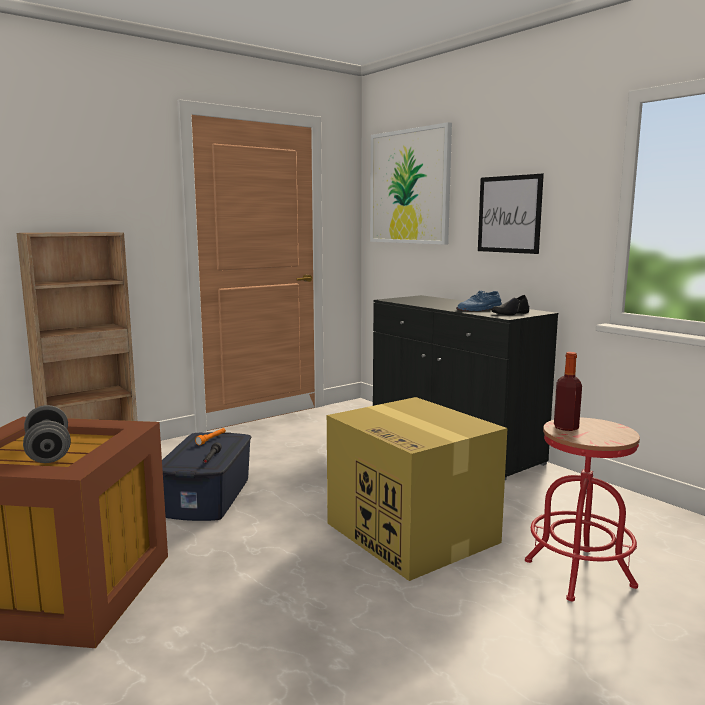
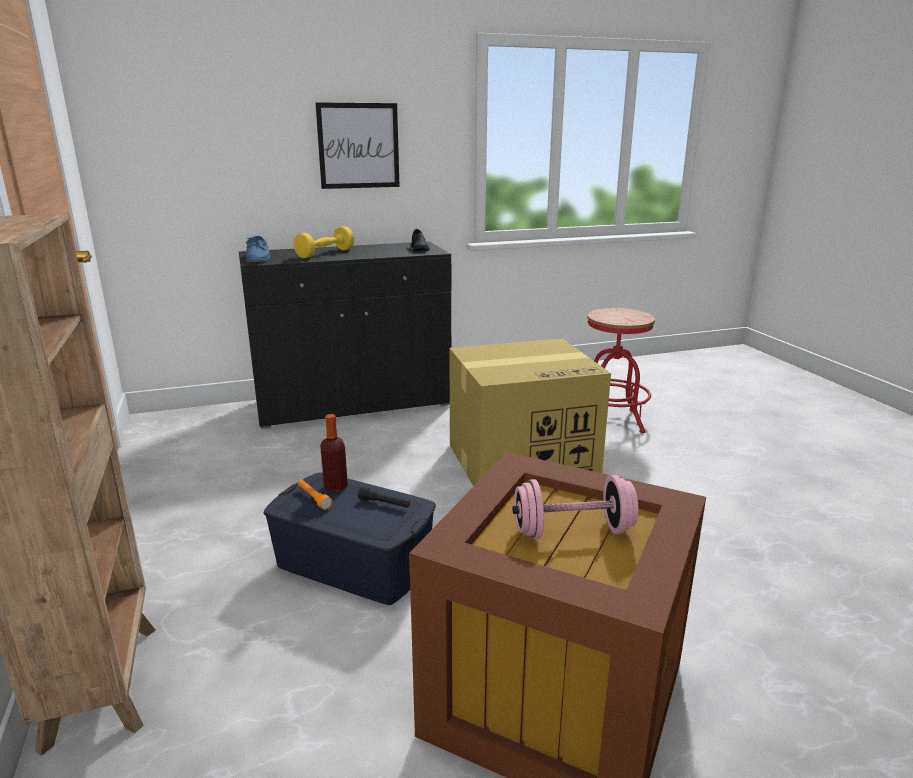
camera: 70 degrees left, 10 degrees up
grey dumbbell [23,405,71,463] -> pink dumbbell [512,475,639,539]
picture [370,122,452,244] -> none
blue shoe [456,291,502,311] -> blue shoe moved to [246,236,270,263]
bottle [554,352,582,431] -> bottle moved to [320,414,348,492]
none -> yellow dumbbell [294,226,354,258]

